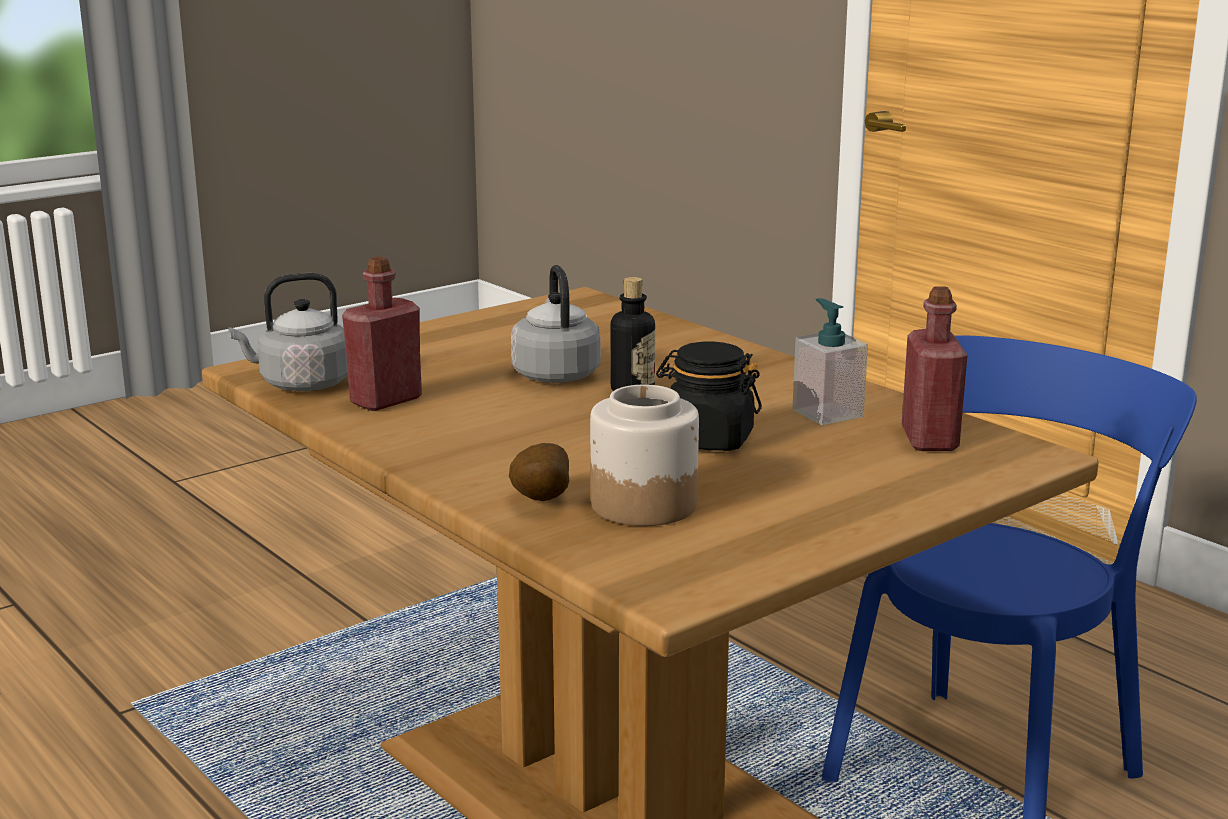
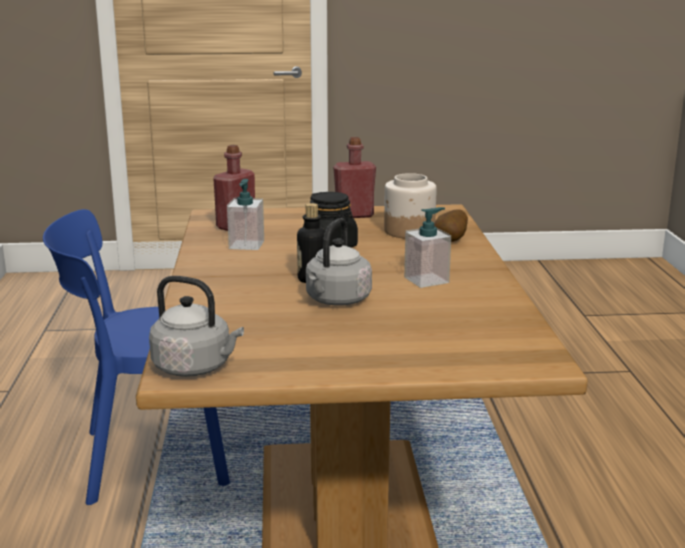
camera: 145 degrees left, 0 degrees up
grey kettle [228,273,348,391] -> grey kettle moved to [149,276,244,377]
red bottle [342,257,422,411] -> red bottle moved to [333,137,376,218]
none -> soap dispenser [404,207,451,288]

